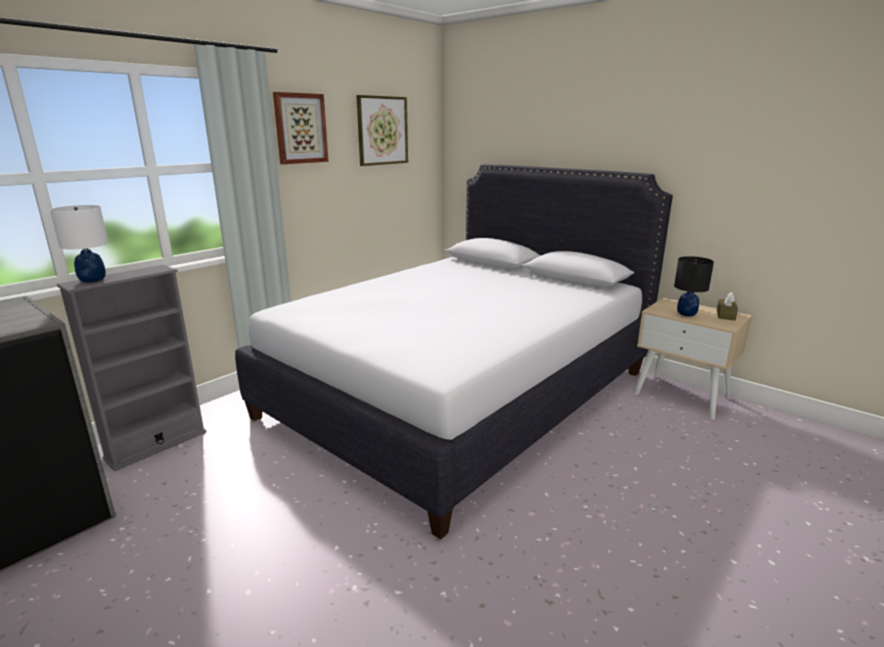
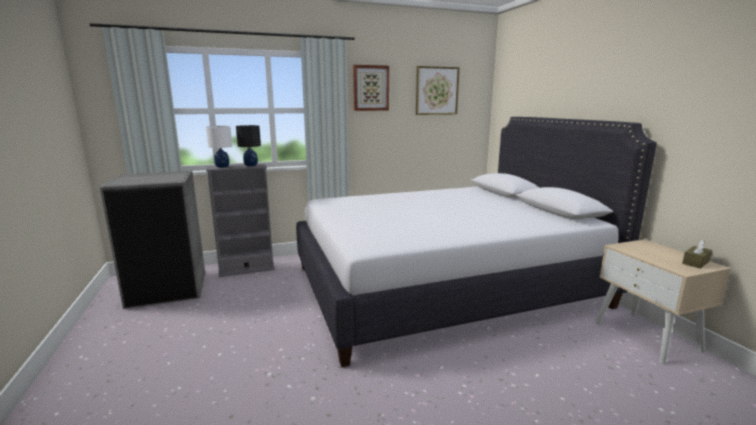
camera: 30 degrees right, 5 degrees down
black table lamp [674,256,714,316] -> black table lamp moved to [236,125,261,166]

